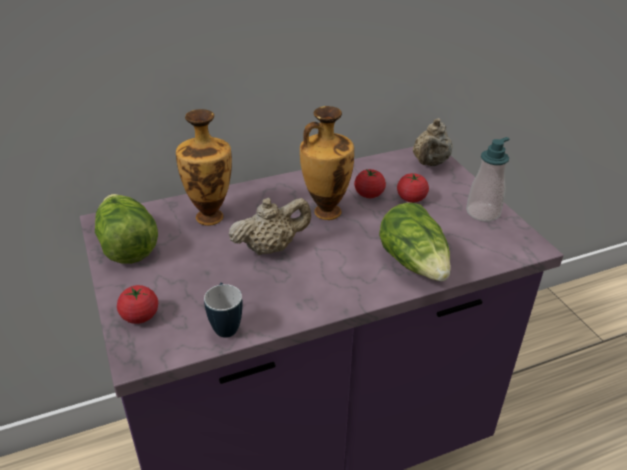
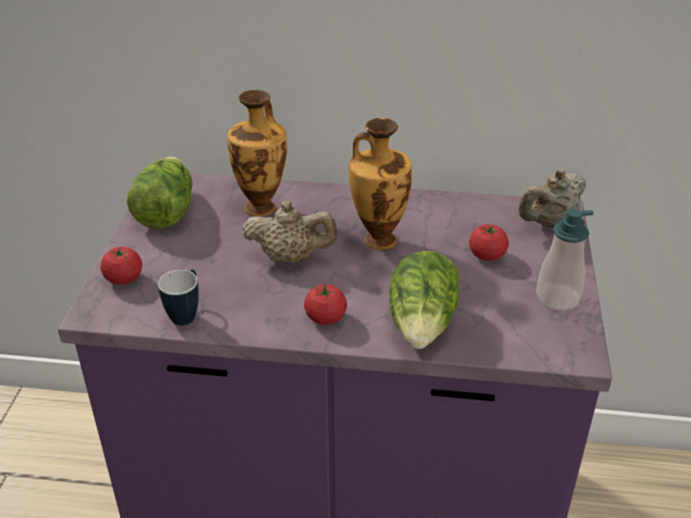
camera: 30 degrees right, 0 degrees up
tomato [354,168,386,198] -> tomato moved to [304,284,347,325]

